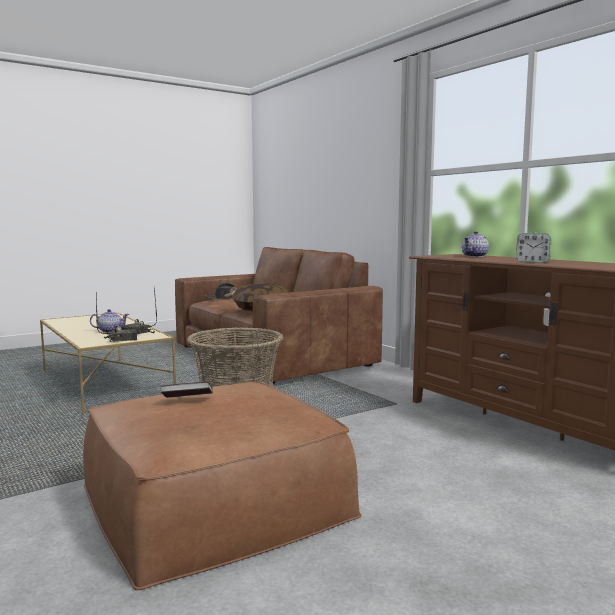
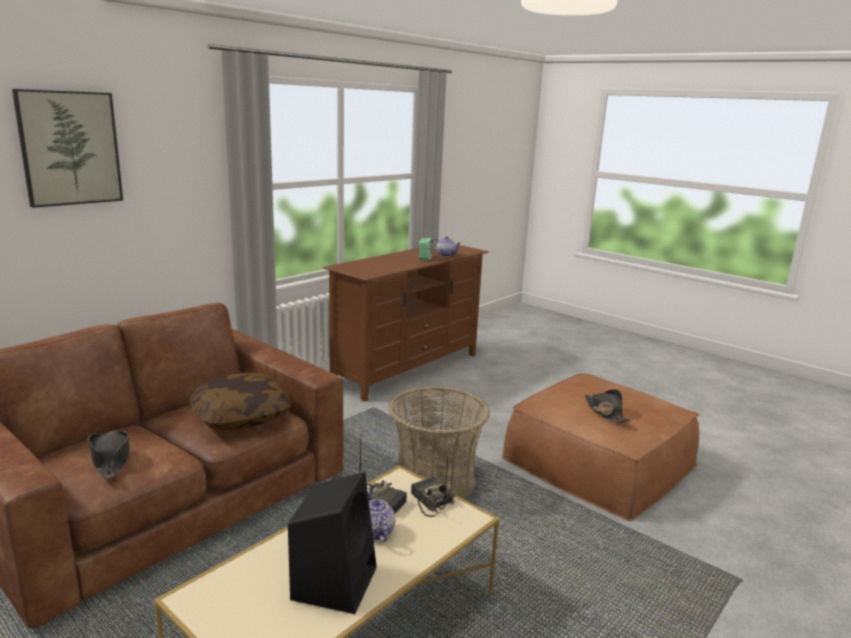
camera: 105 degrees left, 10 degrees up
book [160,382,213,398] -> black hat [585,389,631,422]
teapot [462,231,489,257] -> teapot moved to [433,236,461,257]
none -> picture [12,89,123,208]
none -> black speaker [288,472,377,614]

